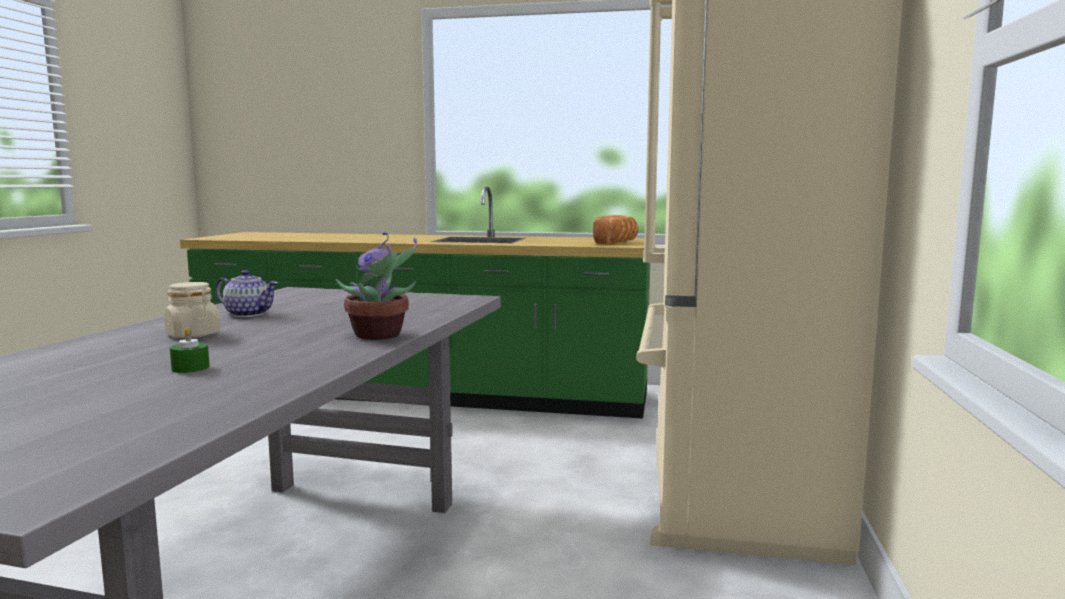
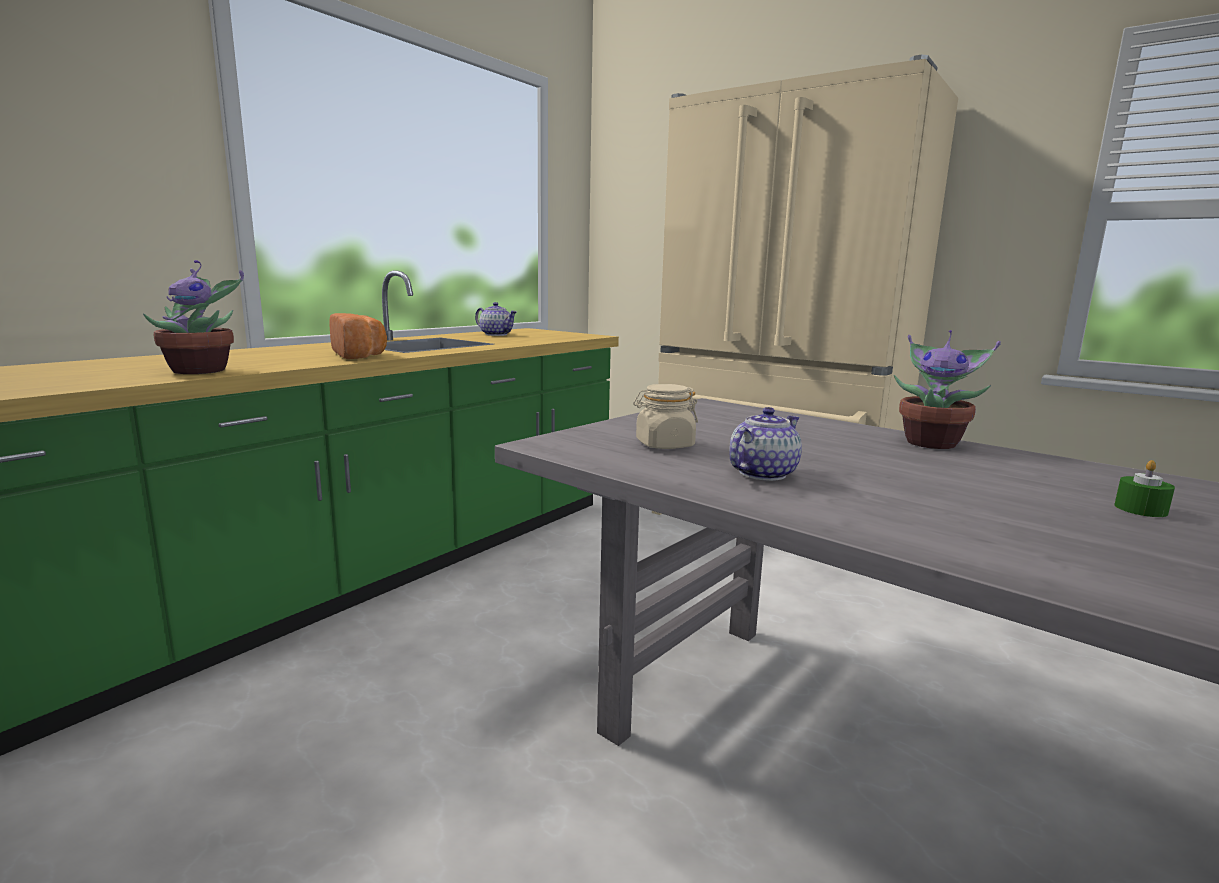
camera: 65 degrees left, 5 degrees up
beige jar [164,282,221,338] -> beige jar moved to [633,384,698,449]
bread [593,215,638,244] -> bread moved to [329,313,387,359]
none -> potted plant [143,260,244,374]
none -> teapot [475,302,517,336]

